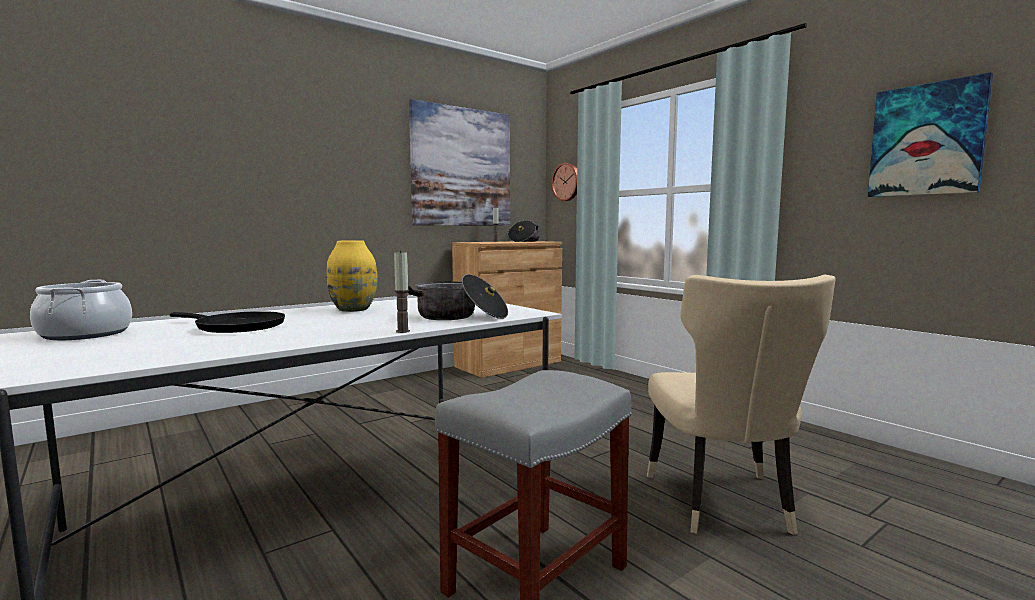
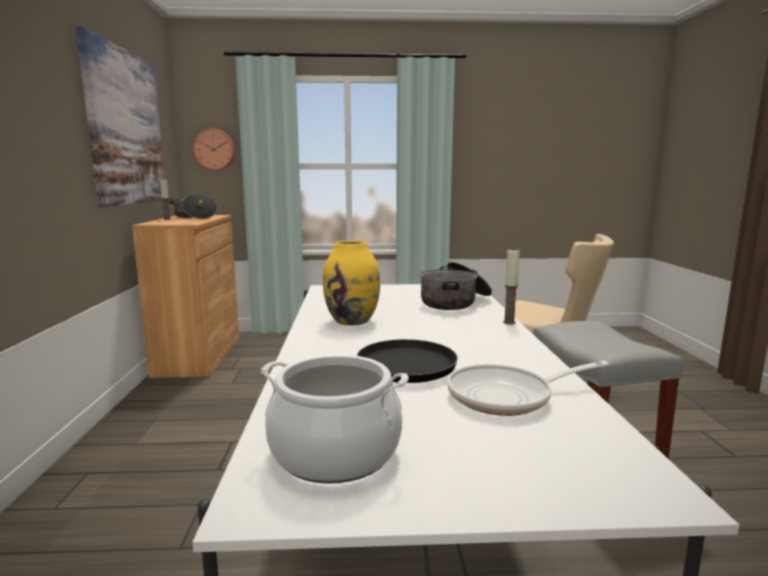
camera: 55 degrees left, 5 degrees up
picture [868,72,993,197] -> none
none -> frying pan [447,361,609,416]

